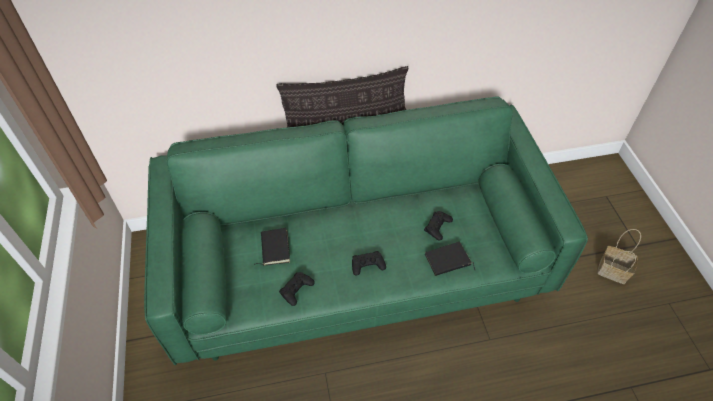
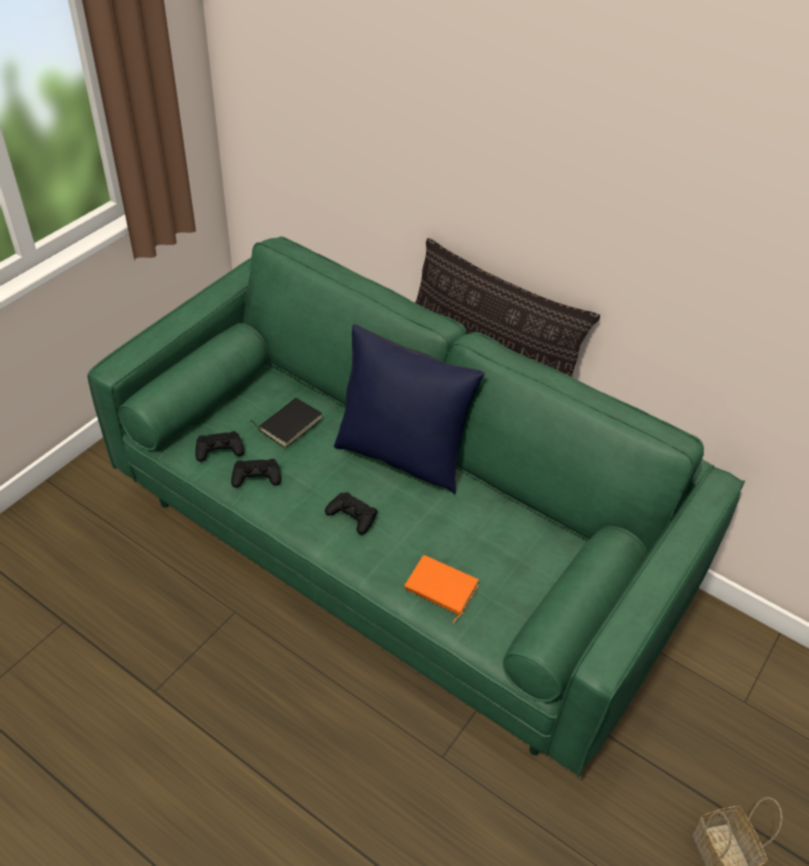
camera: 45 degrees right, 5 degrees down
black game controller [424,211,453,241] -> black game controller moved to [195,431,244,462]
black book [425,242,475,276] -> orange book [405,555,479,624]
none -> blue pillow [334,324,485,494]

